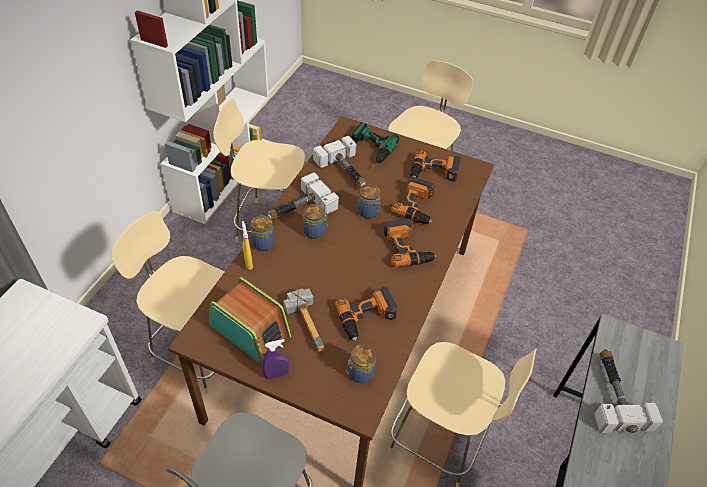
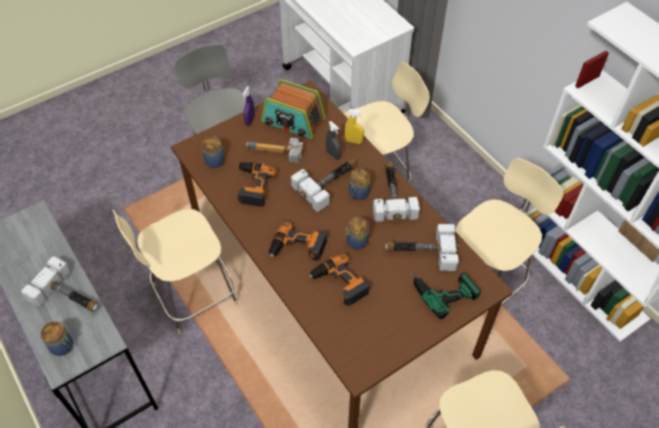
camera: 125 degrees right, 5 degrees up
radio [209,277,292,364] -> radio turned 45 degrees clockwise [261,79,326,139]
jar [251,215,275,251] -> jar moved to [41,322,73,356]
power drill [410,150,461,182] -> none
none -> hammer [291,159,356,212]
none -> grey spray bottle [326,121,341,160]

